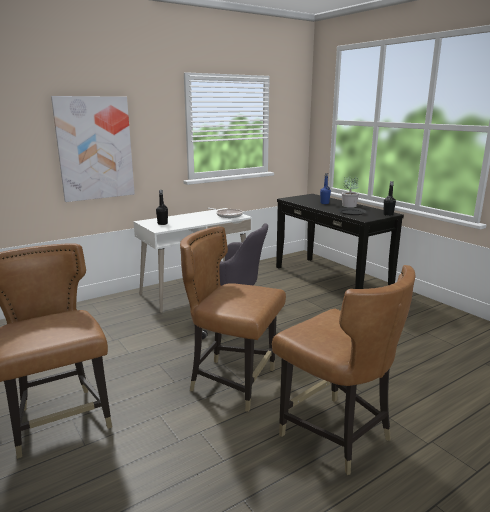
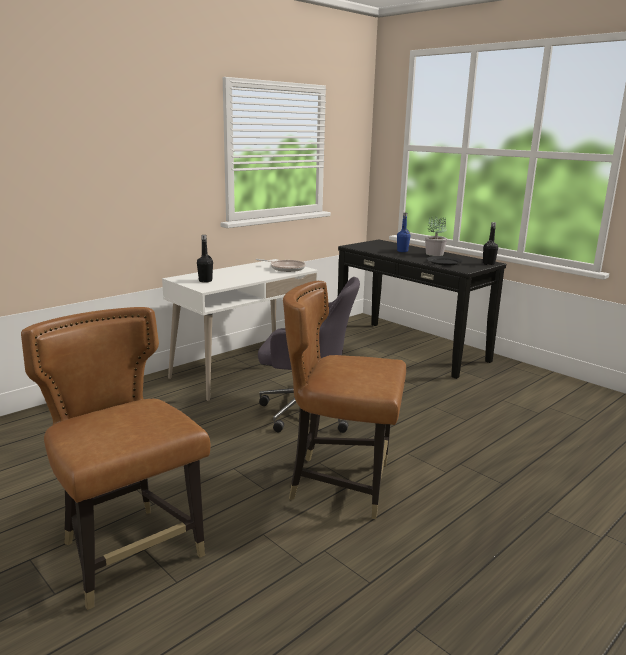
camera: 10 degrees left, 0 degrees up
picture [51,96,135,202] -> none
brown chair [272,265,415,475] -> none

